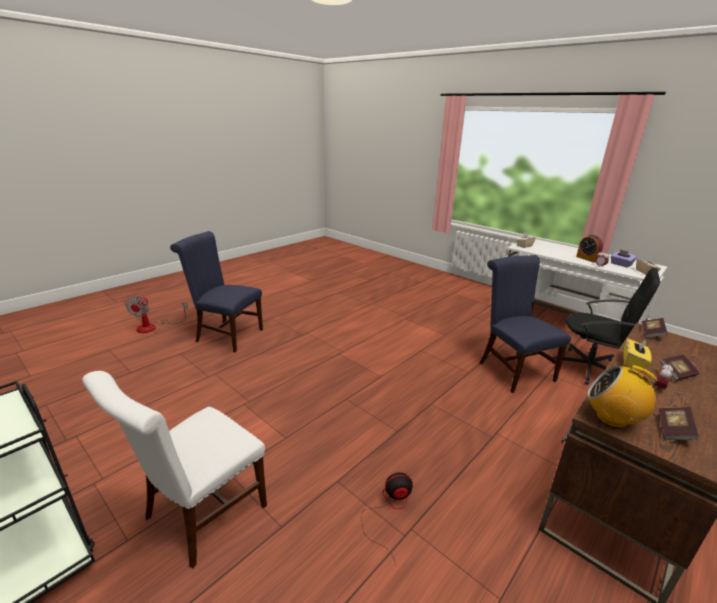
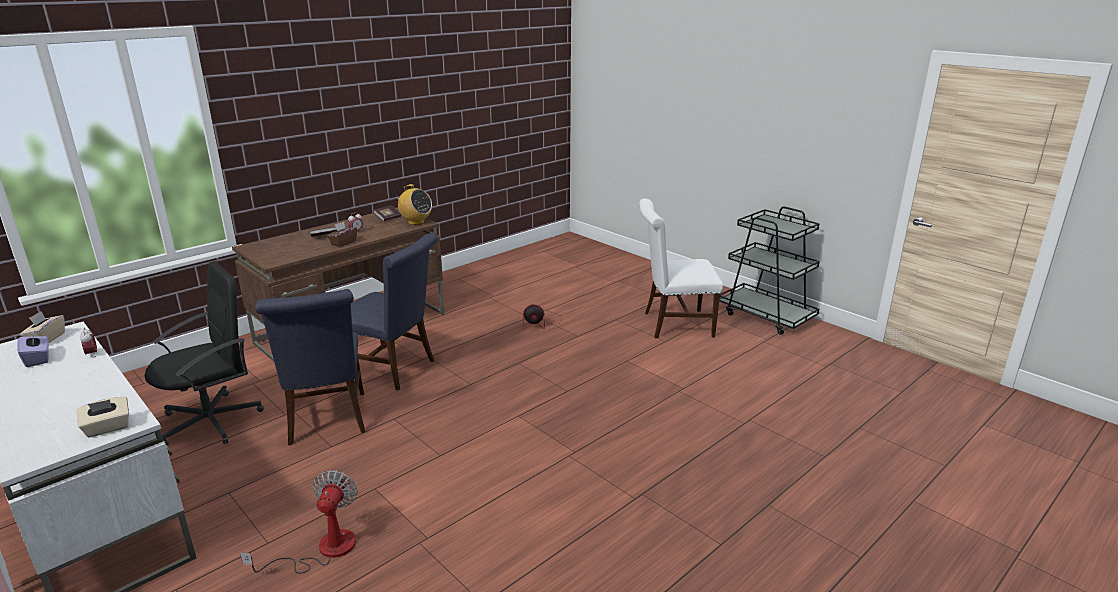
camera: 175 degrees left, 0 degrees up
white chair [82,371,267,568] -> white chair turned 135 degrees counterclockwise [639,198,723,338]
fan [125,296,188,333] -> fan moved to [240,470,358,574]
blue chair [170,231,263,353] -> blue chair moved to [351,233,438,391]
black office chair [552,268,660,385] -> black office chair turned 105 degrees clockwise [145,261,264,446]
alarm clock [576,235,603,263] -> none
yellow tissue box [623,338,652,369] -> brown tissue box [327,222,357,247]
book [642,318,668,338] -> none

